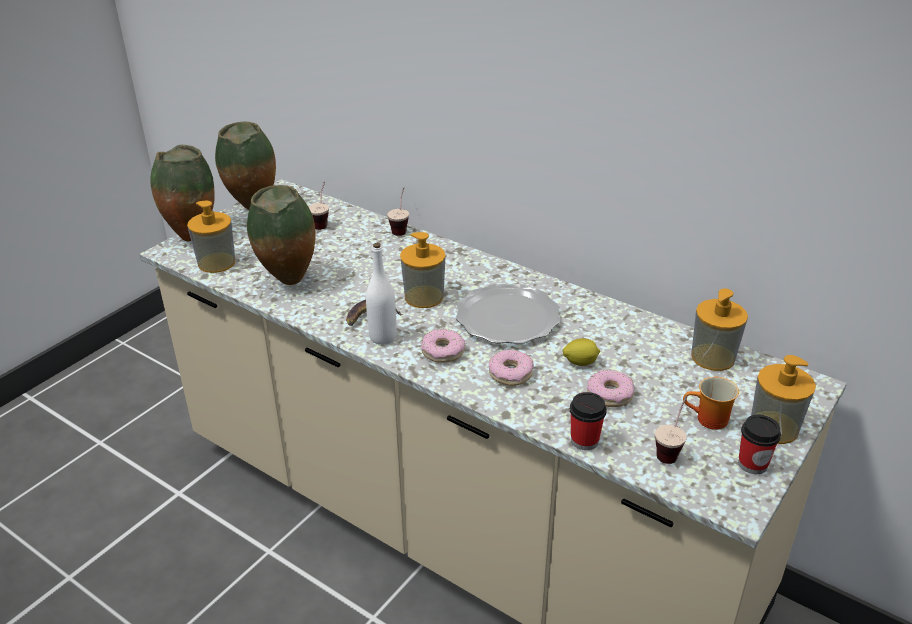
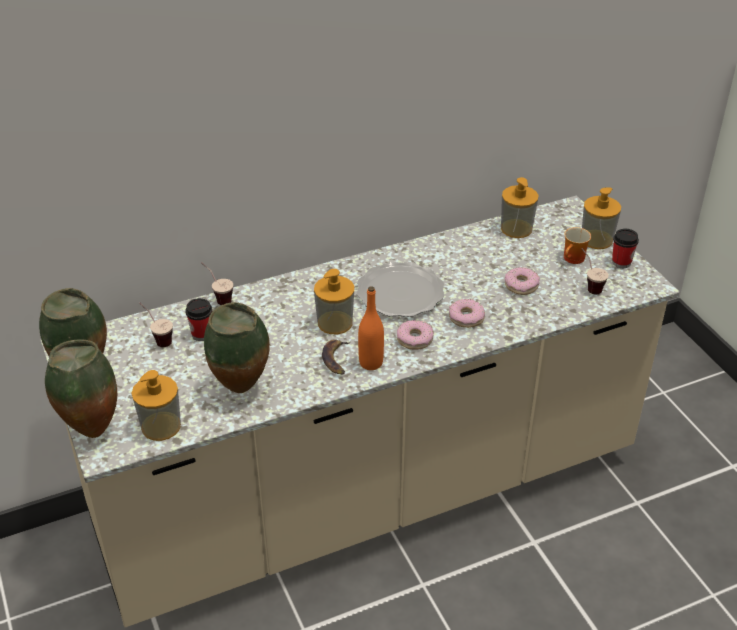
camera: 60 degrees left, 5 degrees up
white bottle [366,243,396,345] -> orange bottle [358,286,384,370]
lemon [562,338,600,366] -> none
cup [570,392,607,450] -> cup moved to [185,298,213,341]

